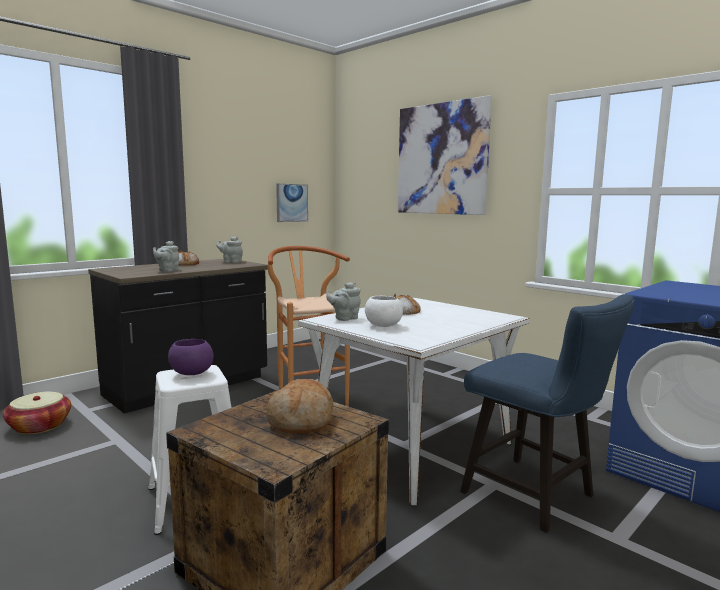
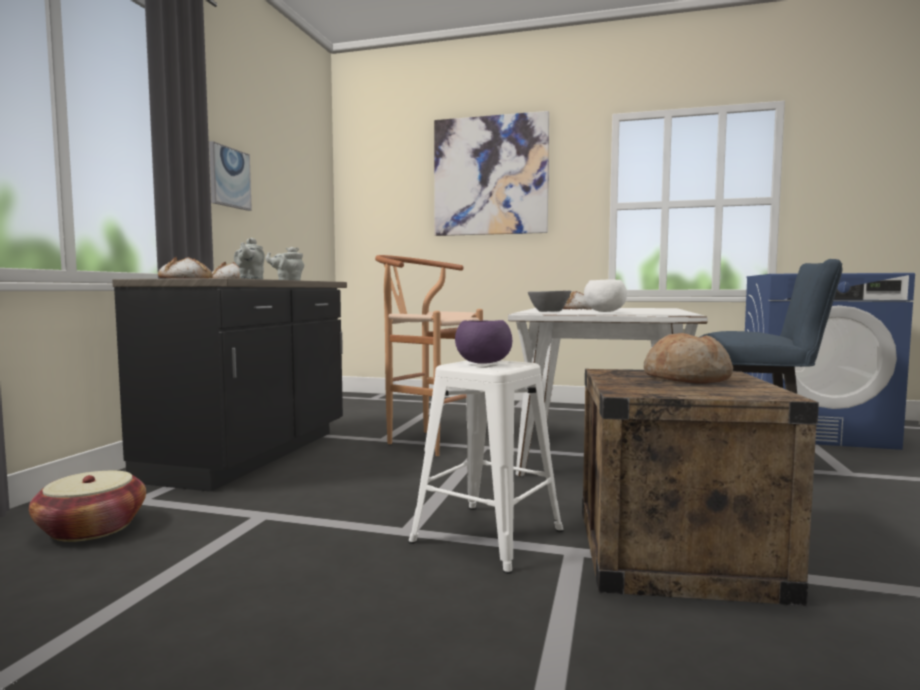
camera: 30 degrees left, 5 degrees down
picture [276,184,308,222] -> picture moved to [209,141,252,211]
grey teapot [326,282,361,321] -> grey bowl [528,291,571,312]
none -> bread [158,257,213,279]

